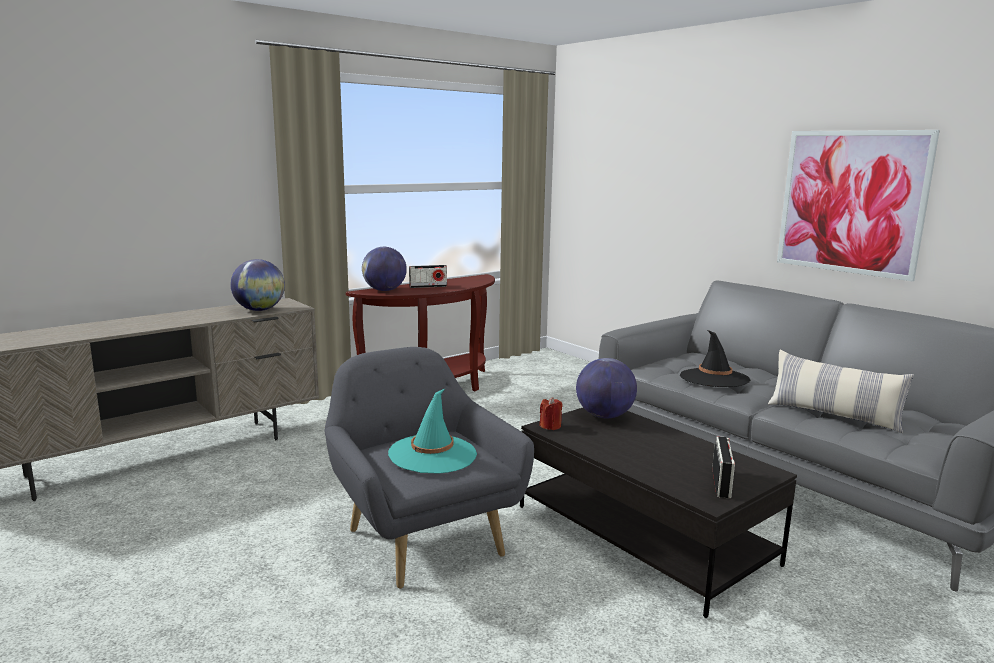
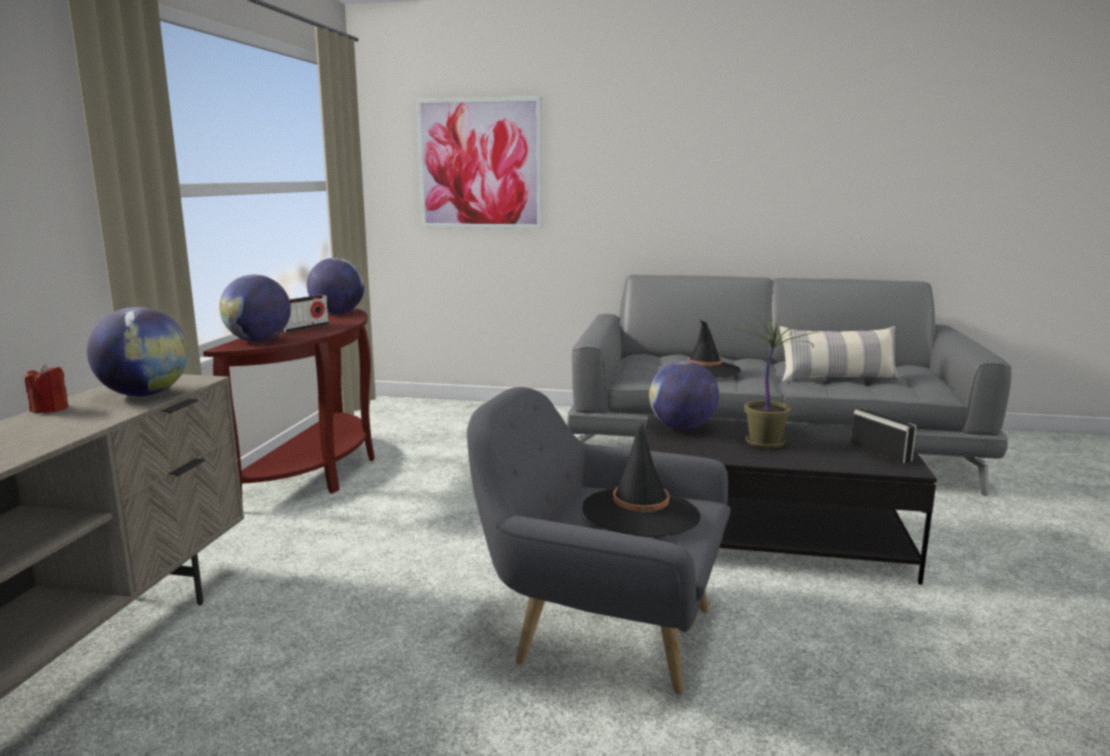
camera: 40 degrees left, 0 degrees up
turquoise hat [388,389,477,474] -> black hat [582,423,700,537]
red candle [539,397,562,430] -> red candle moved to [25,363,69,413]
picture [777,130,940,282] -> picture moved to [416,96,542,229]
none -> globe [307,258,365,314]
none -> potted plant [734,316,819,449]

